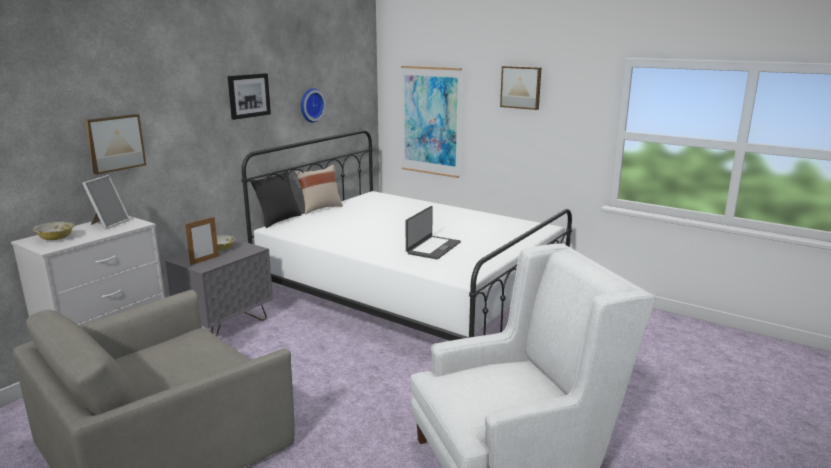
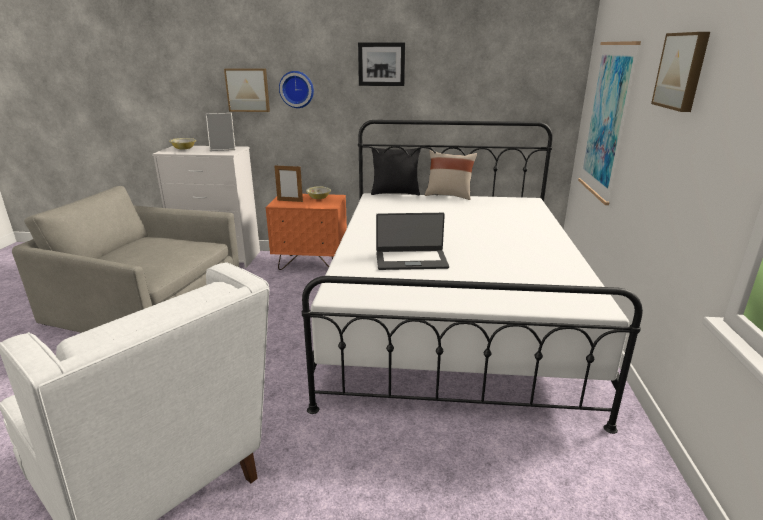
camera: 60 degrees right, 5 degrees up
grey nightstand [165,239,273,336] -> orange nightstand [266,194,347,270]
wall clock [301,88,326,123] -> wall clock moved to [279,71,314,108]

